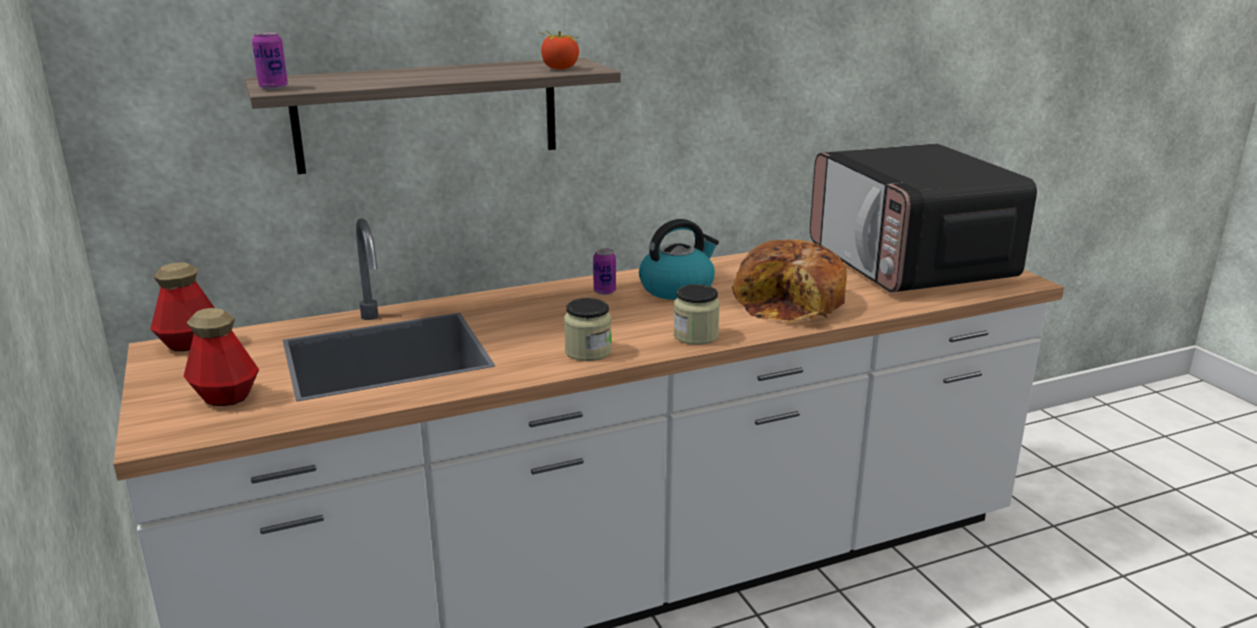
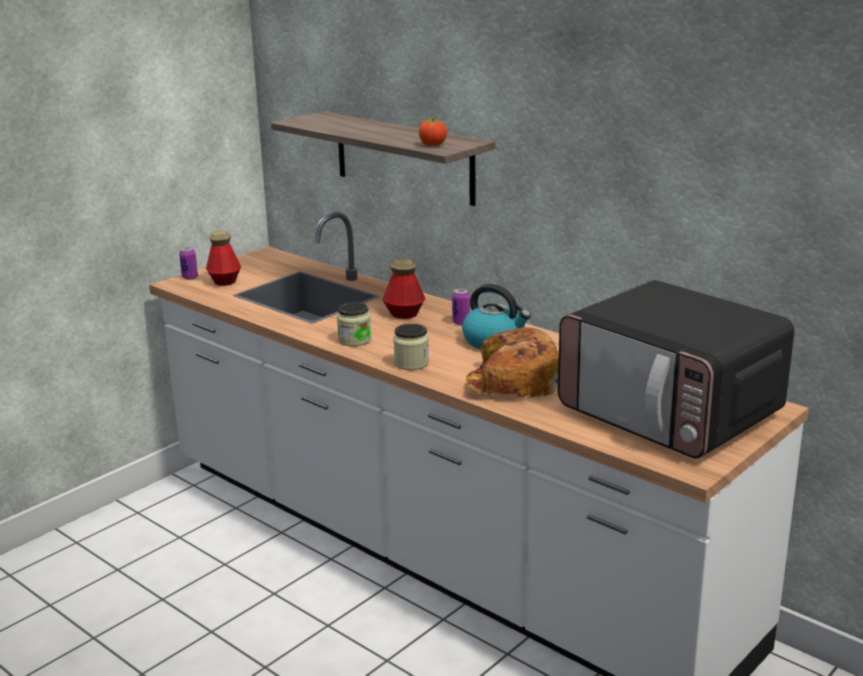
camera: 65 degrees right, 0 degrees up
bottle [150,263,215,351] -> bottle moved to [382,258,425,319]
can [252,32,288,90] -> can moved to [179,247,198,280]
microwave [810,143,1037,292] -> microwave turned 90 degrees counterclockwise [558,280,794,459]

